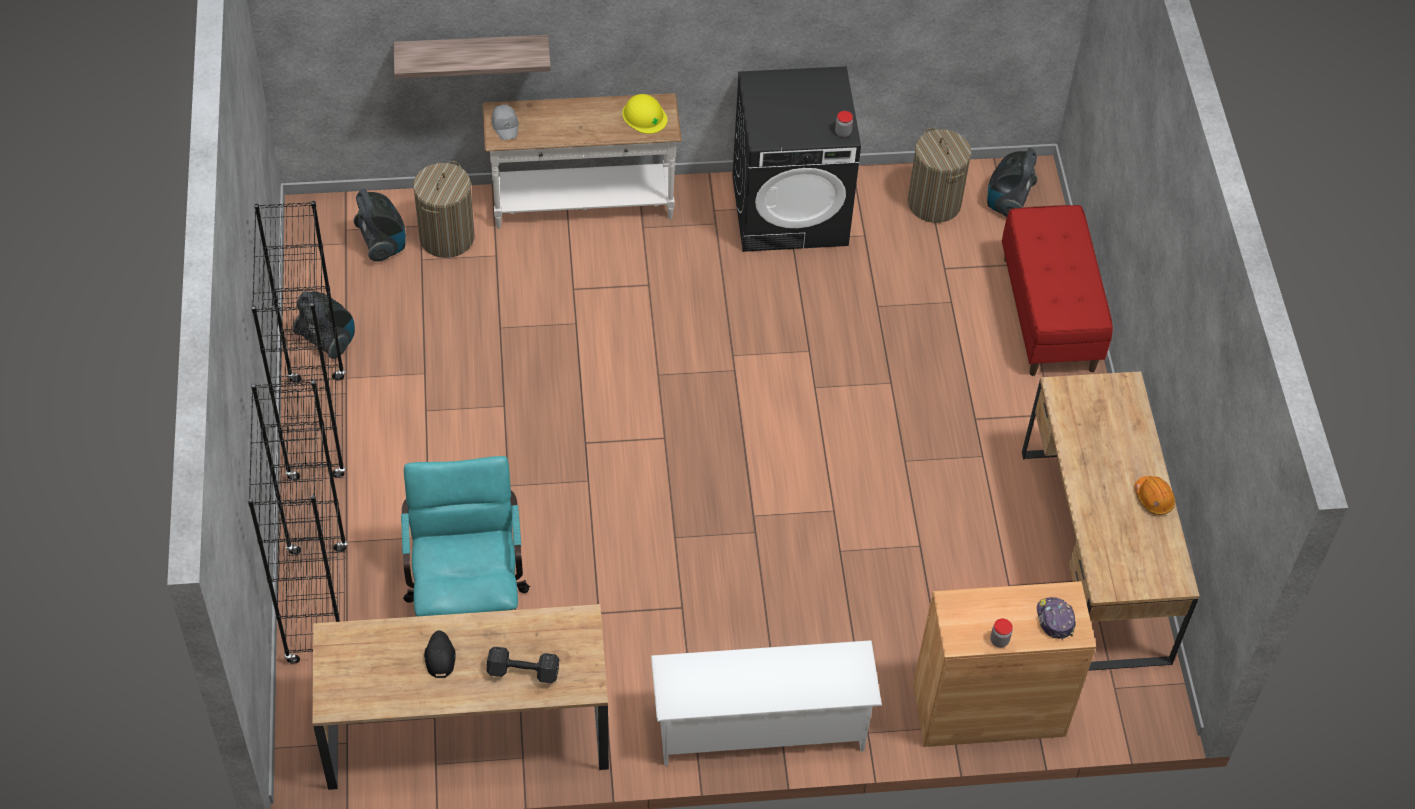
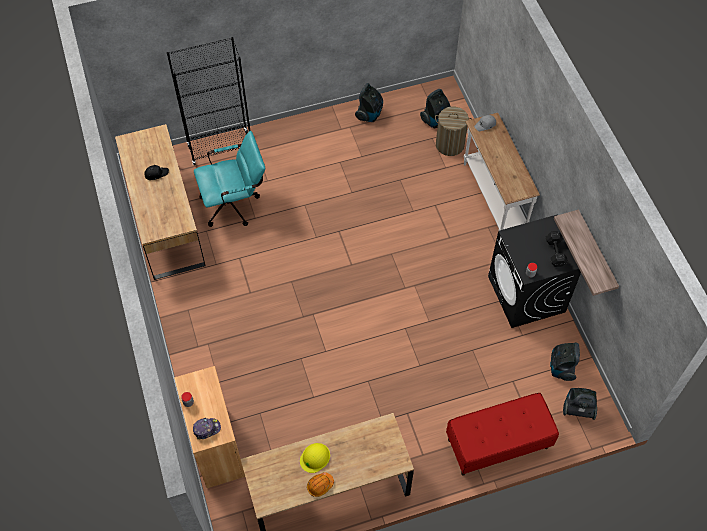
camera: 80 degrees right, 5 degrees up
black bookcase [251,201,346,481] -> none
shelf [394,35,551,79] -> shelf moved to [554,210,619,296]
black dumbbell [486,647,559,683] -> black dumbbell moved to [546,231,568,267]
yellow hard hat [622,94,668,134] -> yellow hard hat moved to [300,443,330,473]
white shoe rack [651,640,882,766] -> none
laundry basket [908,128,971,223] -> vacuum cleaner [550,343,580,381]

